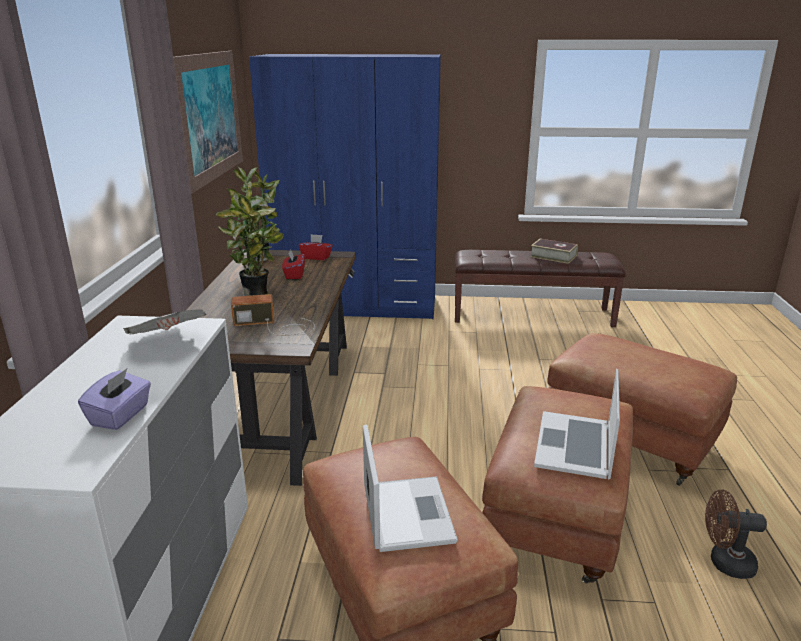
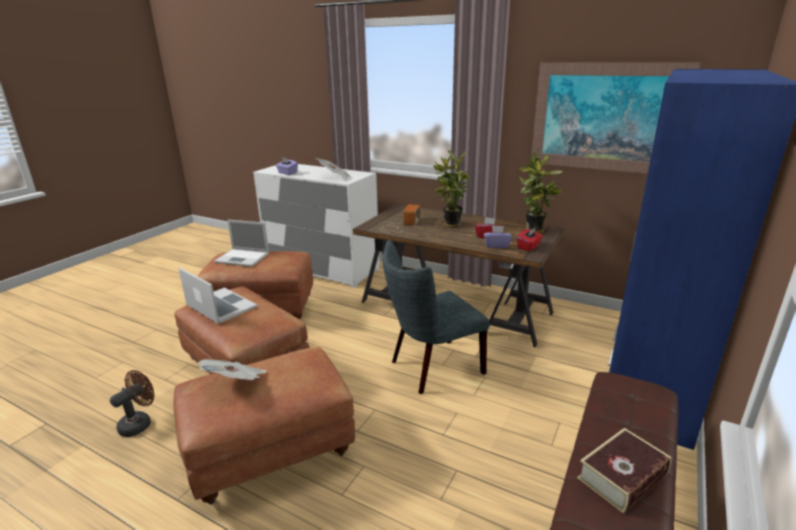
camera: 115 degrees right, 0 degrees up
none -> newspaper [197,359,267,380]
none -> grey chair [383,239,490,394]
none -> purple tissue box [484,226,512,248]

